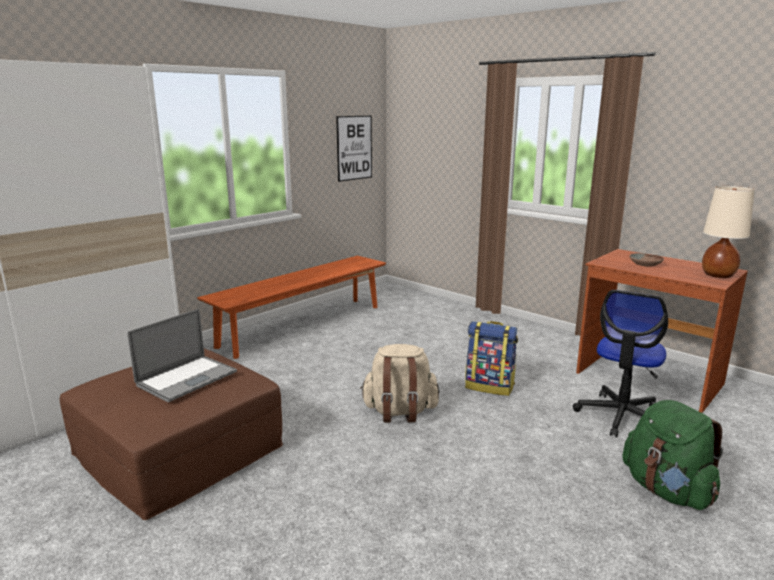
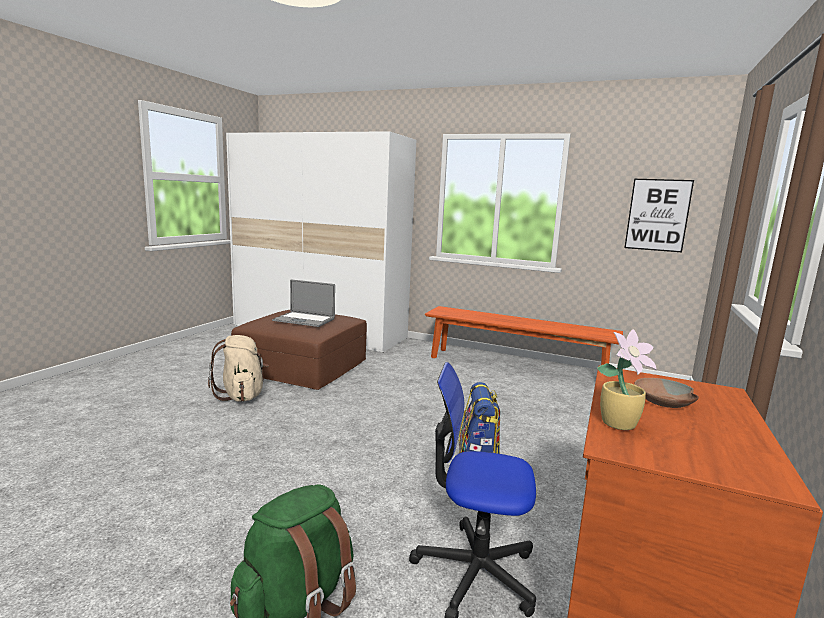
camera: 70 degrees right, 5 degrees down
beige backpack [360,344,439,423] -> beige backpack moved to [208,335,269,402]
beige table lamp [702,186,755,278] -> none
none -> potted plant [597,329,657,430]

